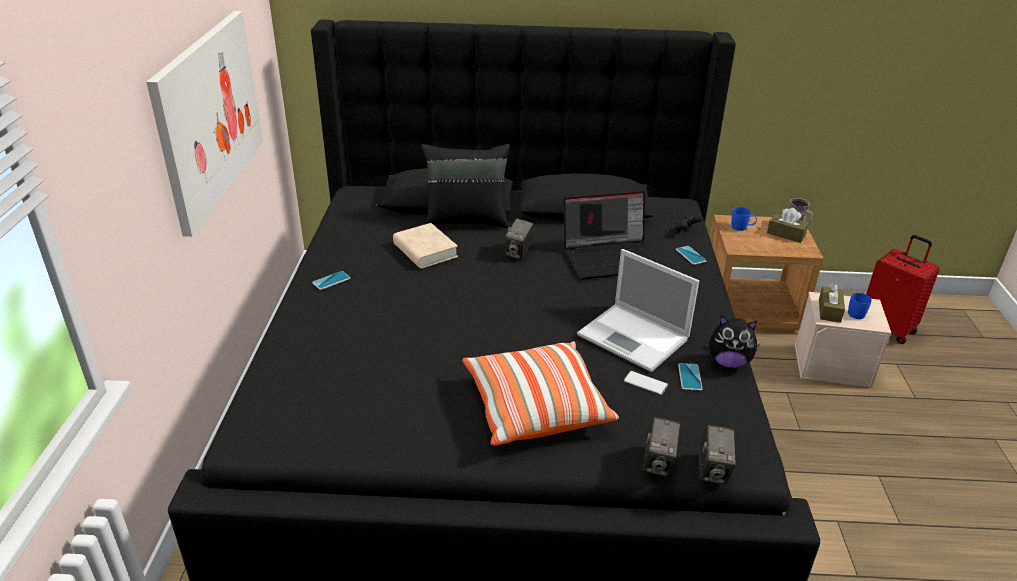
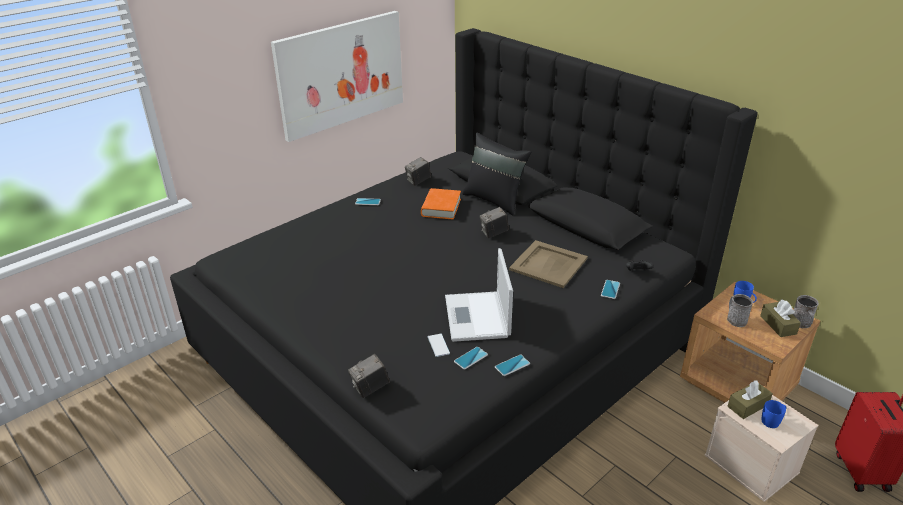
camera: 45 degrees right, 0 degrees up
beige book [393,223,458,269] -> orange book [421,188,461,220]
pillow [462,341,619,446] -> none
laptop [564,191,659,279] -> beige tray [509,240,588,288]
camera [699,425,736,484] -> camera moved to [405,157,431,186]
plush toy [709,315,760,368] -> phone [495,355,530,376]
none -> grey mug [727,294,753,327]

